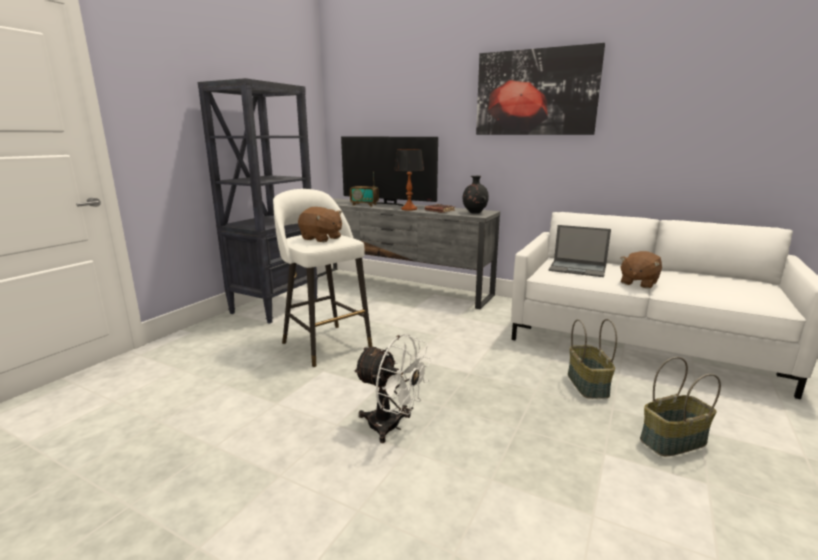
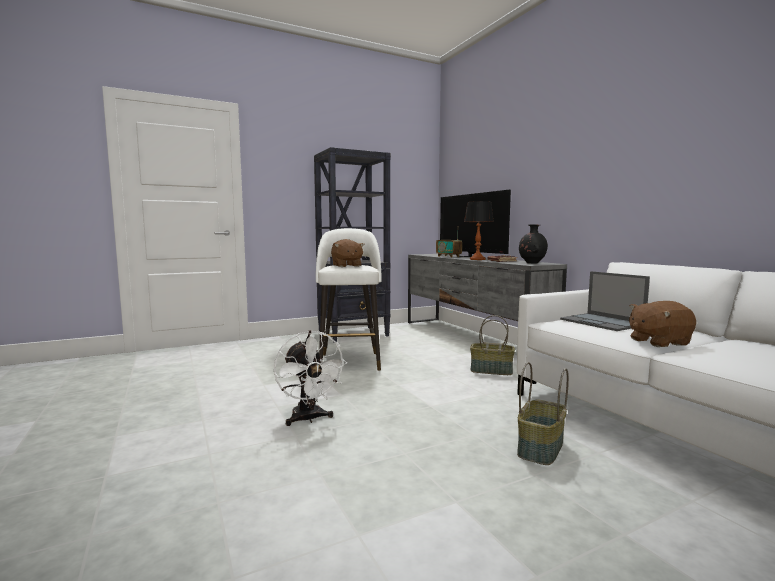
camera: 35 degrees right, 10 degrees down
picture [476,43,605,135] -> none
basket [640,357,721,456] -> basket moved to [470,315,515,375]

